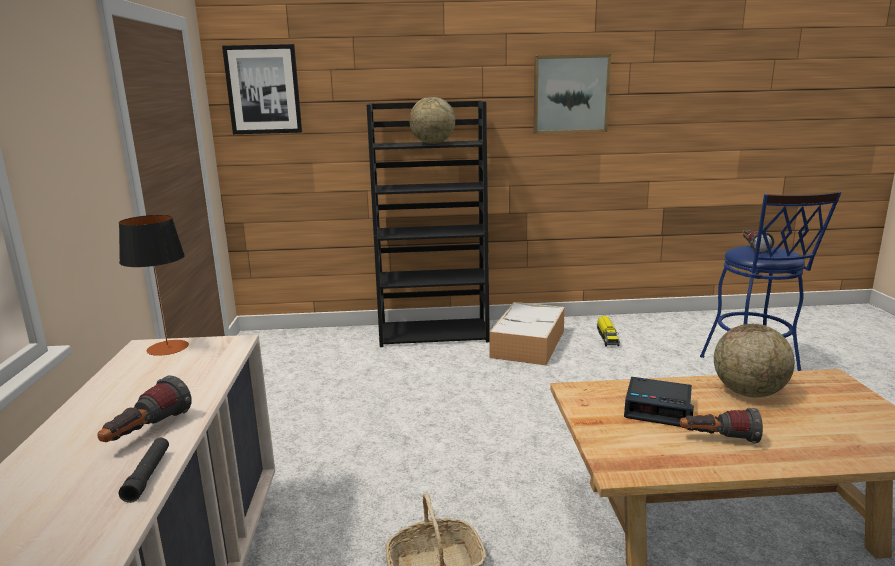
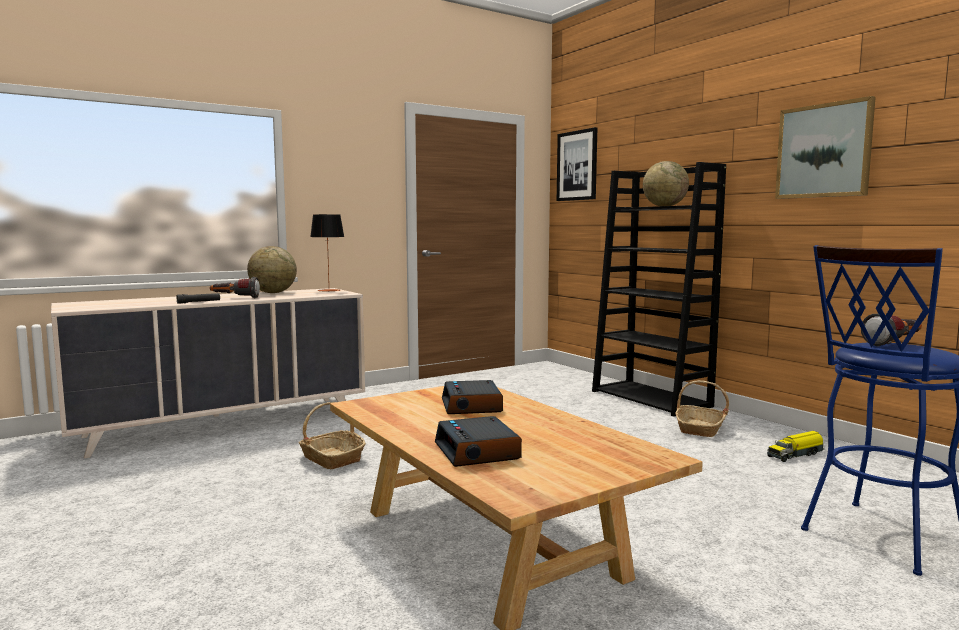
camera: 60 degrees right, 10 degrees down
storage box [490,302,565,365] -> basket [676,380,729,437]
flashlight [680,408,763,444] -> none
globe [714,324,795,397] -> globe moved to [247,246,297,293]
none -> alarm clock [435,416,522,467]

